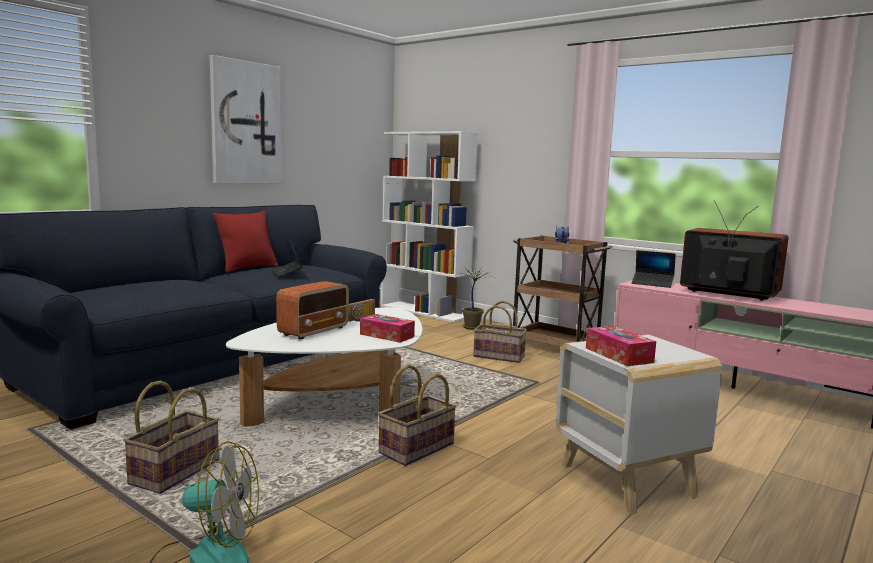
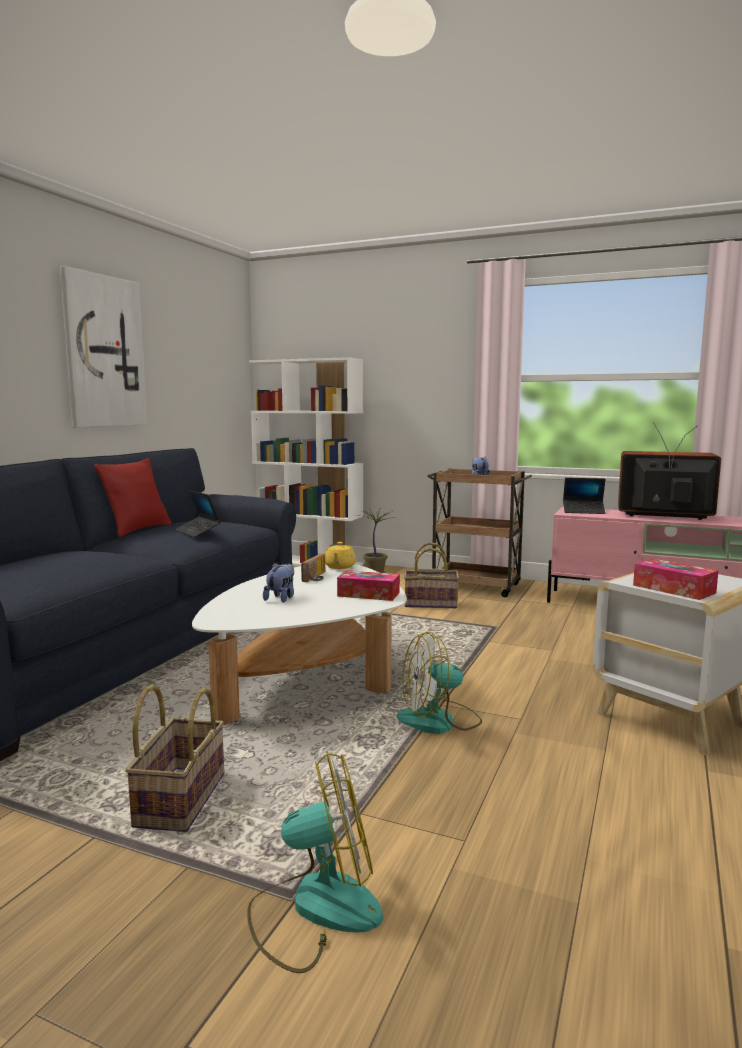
camera: 15 degrees left, 0 degrees up
radio [276,281,349,339] -> plush toy [263,563,294,603]
basket [378,365,457,466] -> fan [396,631,482,734]
none -> yellow teapot [325,542,356,569]

